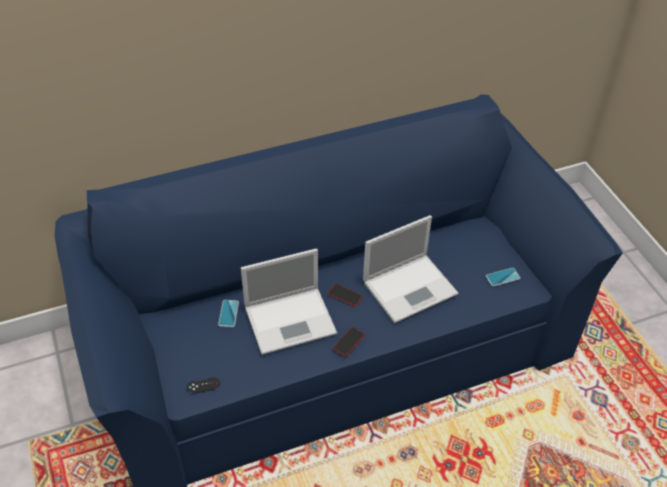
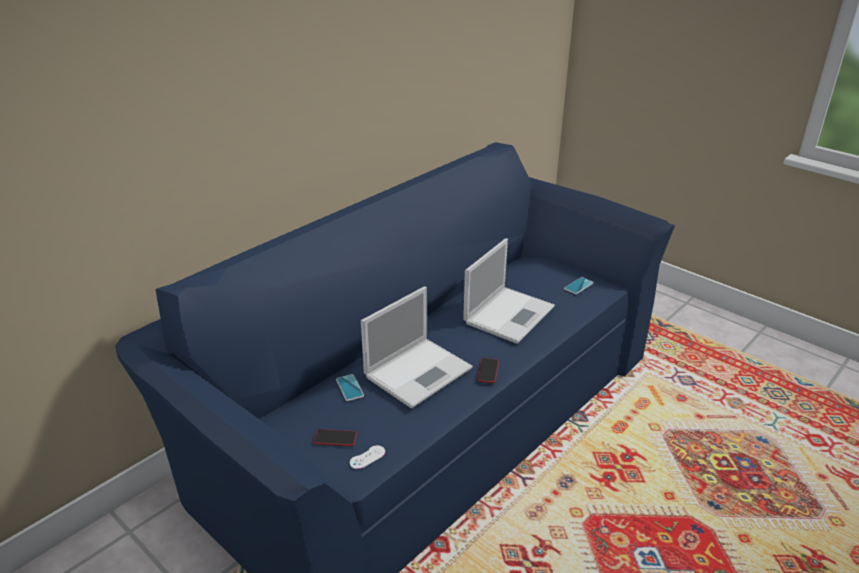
camera: 25 degrees left, 15 degrees down
black game controller [186,377,220,394] -> white game controller [350,445,385,469]
phone [328,283,363,307] -> phone moved to [313,429,357,446]

